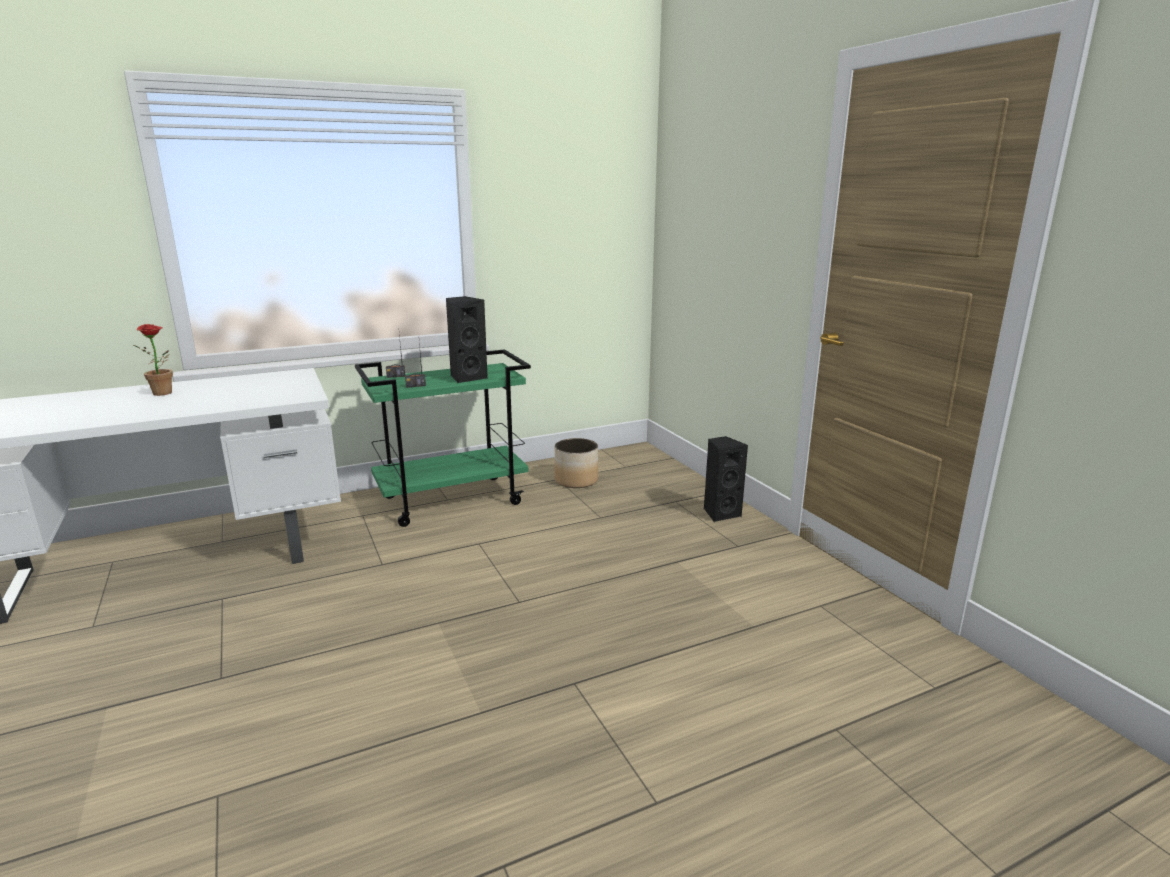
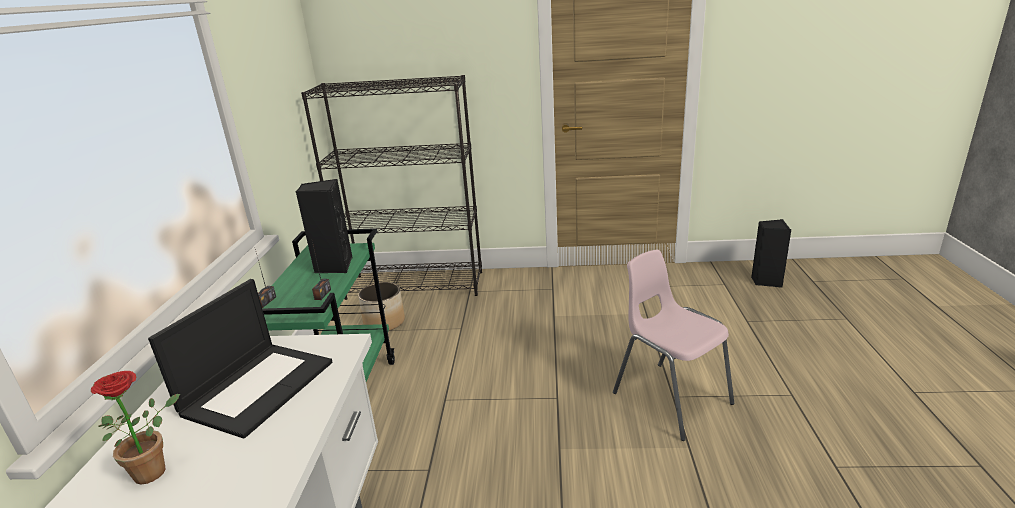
camera: 60 degrees left, 5 degrees up
black speaker [704,436,748,522] -> black speaker moved to [751,219,791,287]
none -> laptop [148,279,332,439]
none -> black bookcase [301,75,482,300]
none -> pink chair [613,250,735,441]

